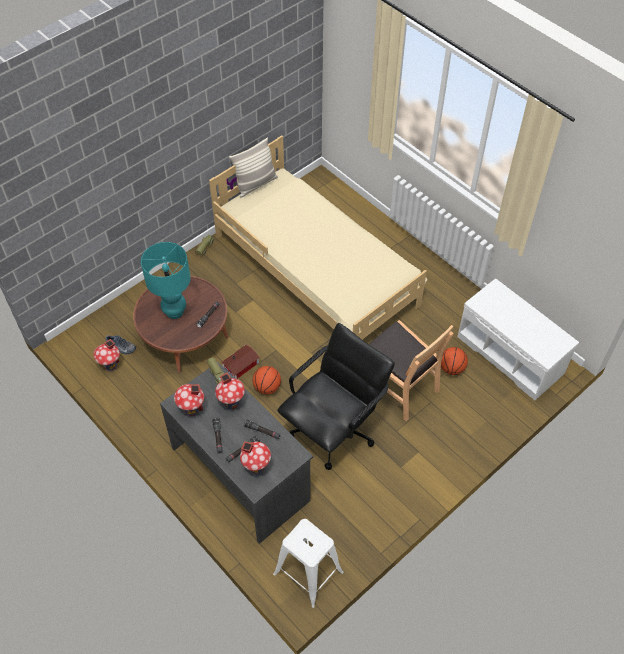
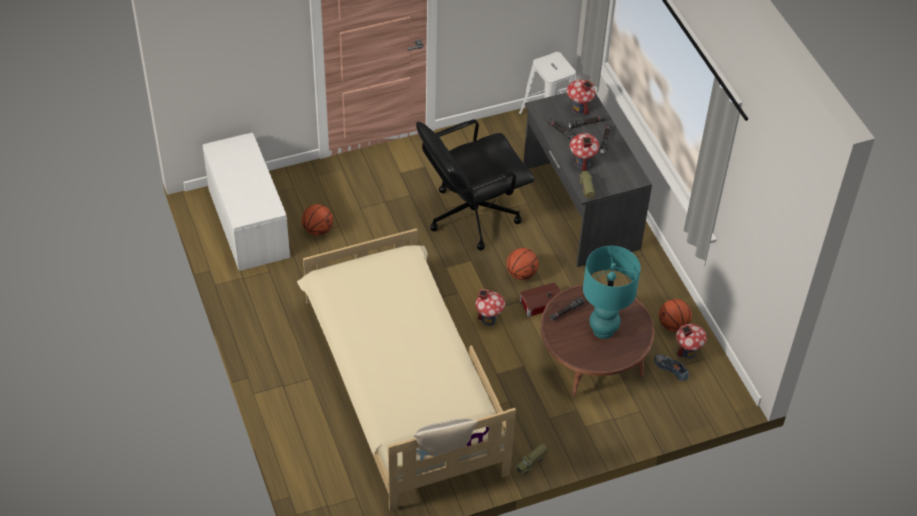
camera: 160 degrees left, 5 degrees down
toy house [174,384,204,417] -> toy house moved to [475,289,505,326]
brown chair [369,320,453,421] -> none
none -> basketball [659,299,692,332]

